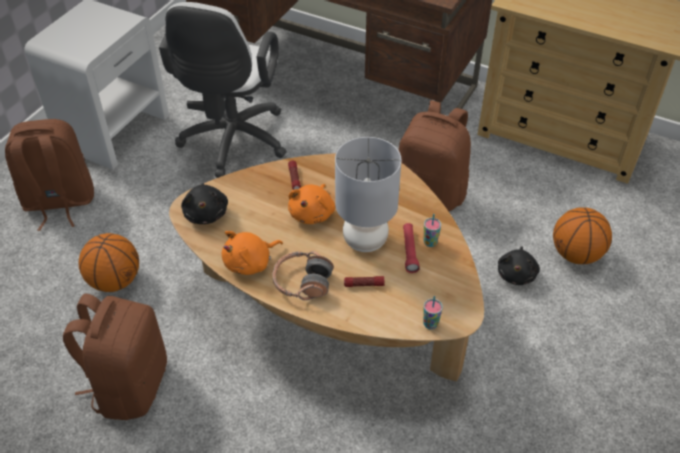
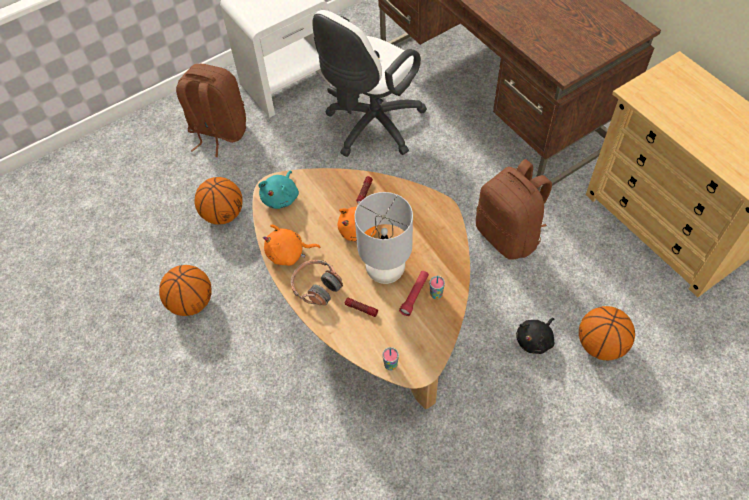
camera: 30 degrees right, 10 degrees up
brown backpack [63,294,167,420] -> basketball [159,265,212,316]
black plush toy [181,183,228,224] -> turquoise plush toy [258,171,299,209]

